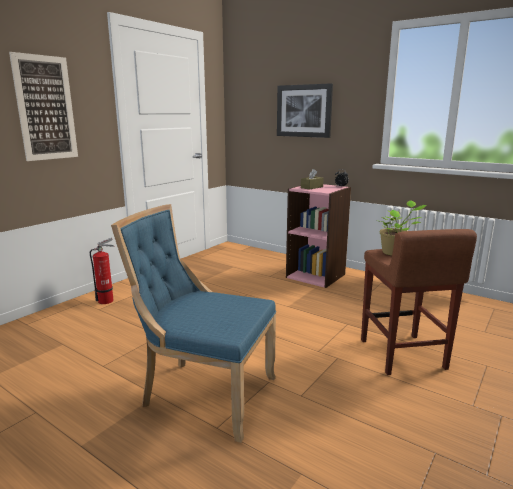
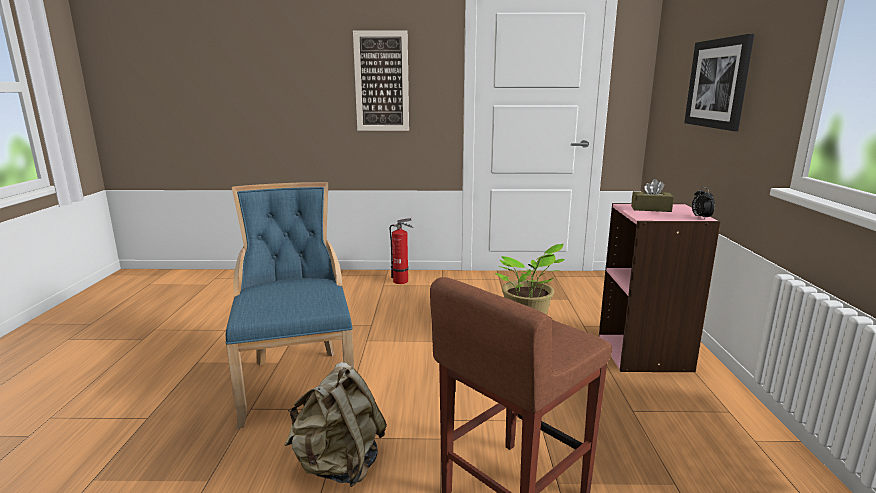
camera: 55 degrees right, 0 degrees up
none -> beige backpack [284,362,387,487]

